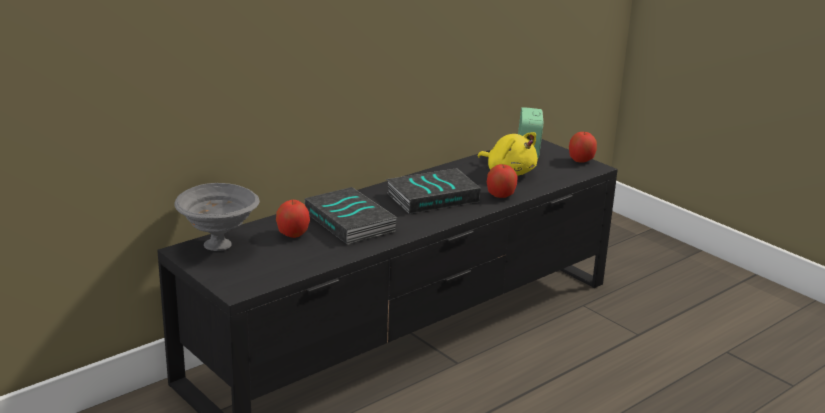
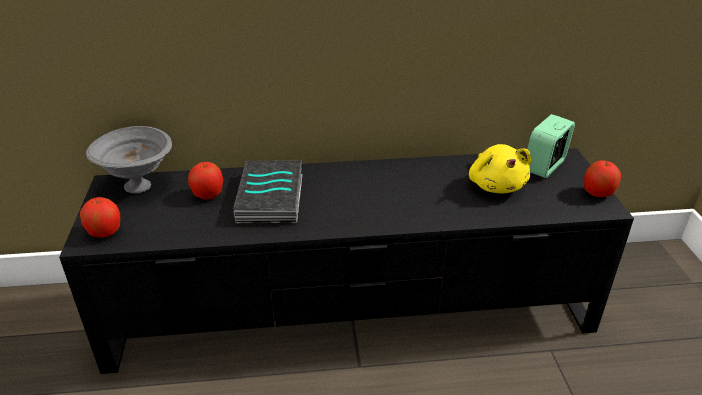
camera: 35 degrees right, 10 degrees up
book [386,168,481,214] -> none
apple [487,164,517,198] -> apple moved to [80,197,120,238]

